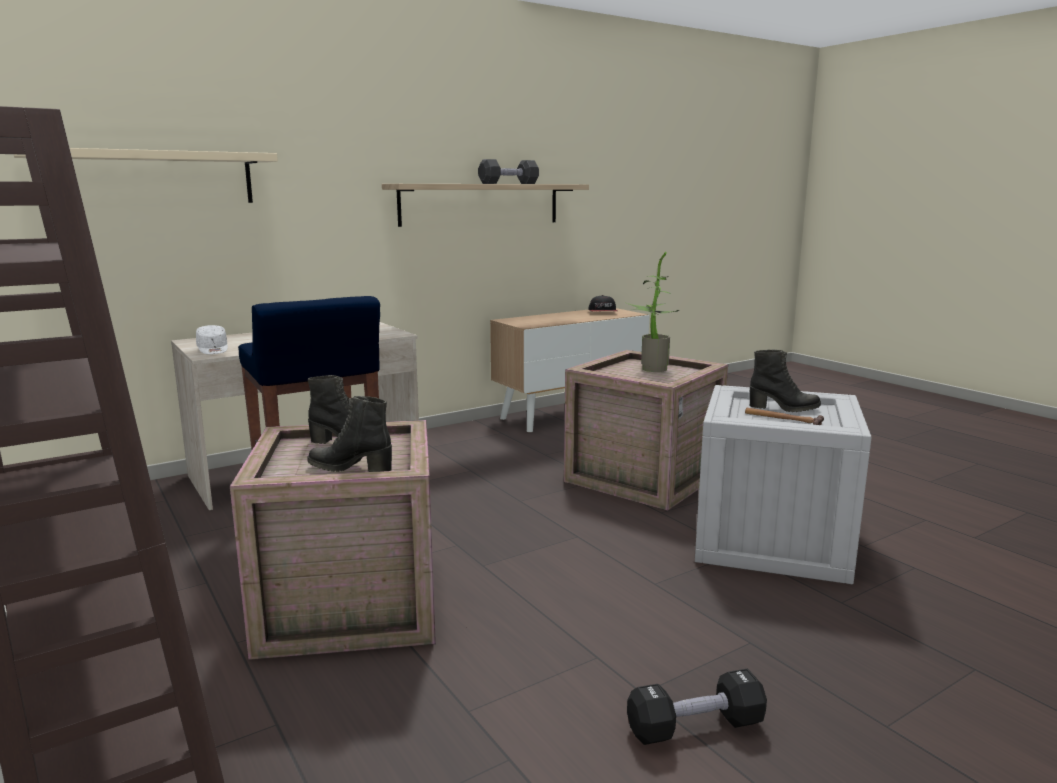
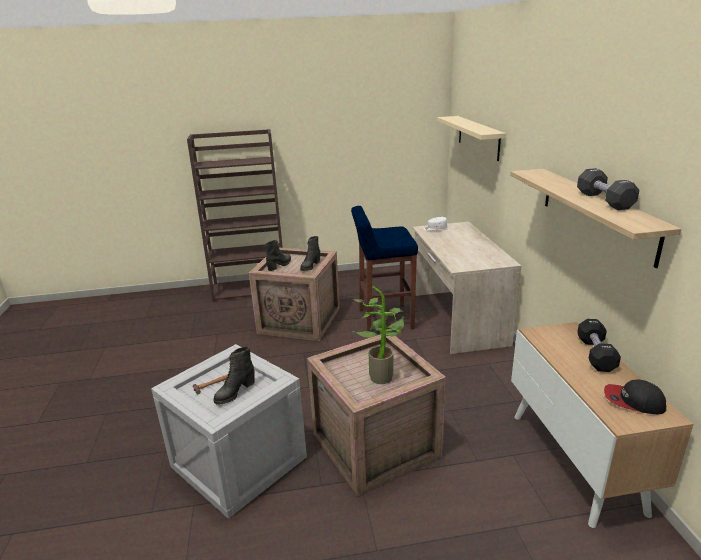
camera: 115 degrees right, 10 degrees up
black dumbbell [627,669,767,745] -> black dumbbell moved to [577,319,621,372]

